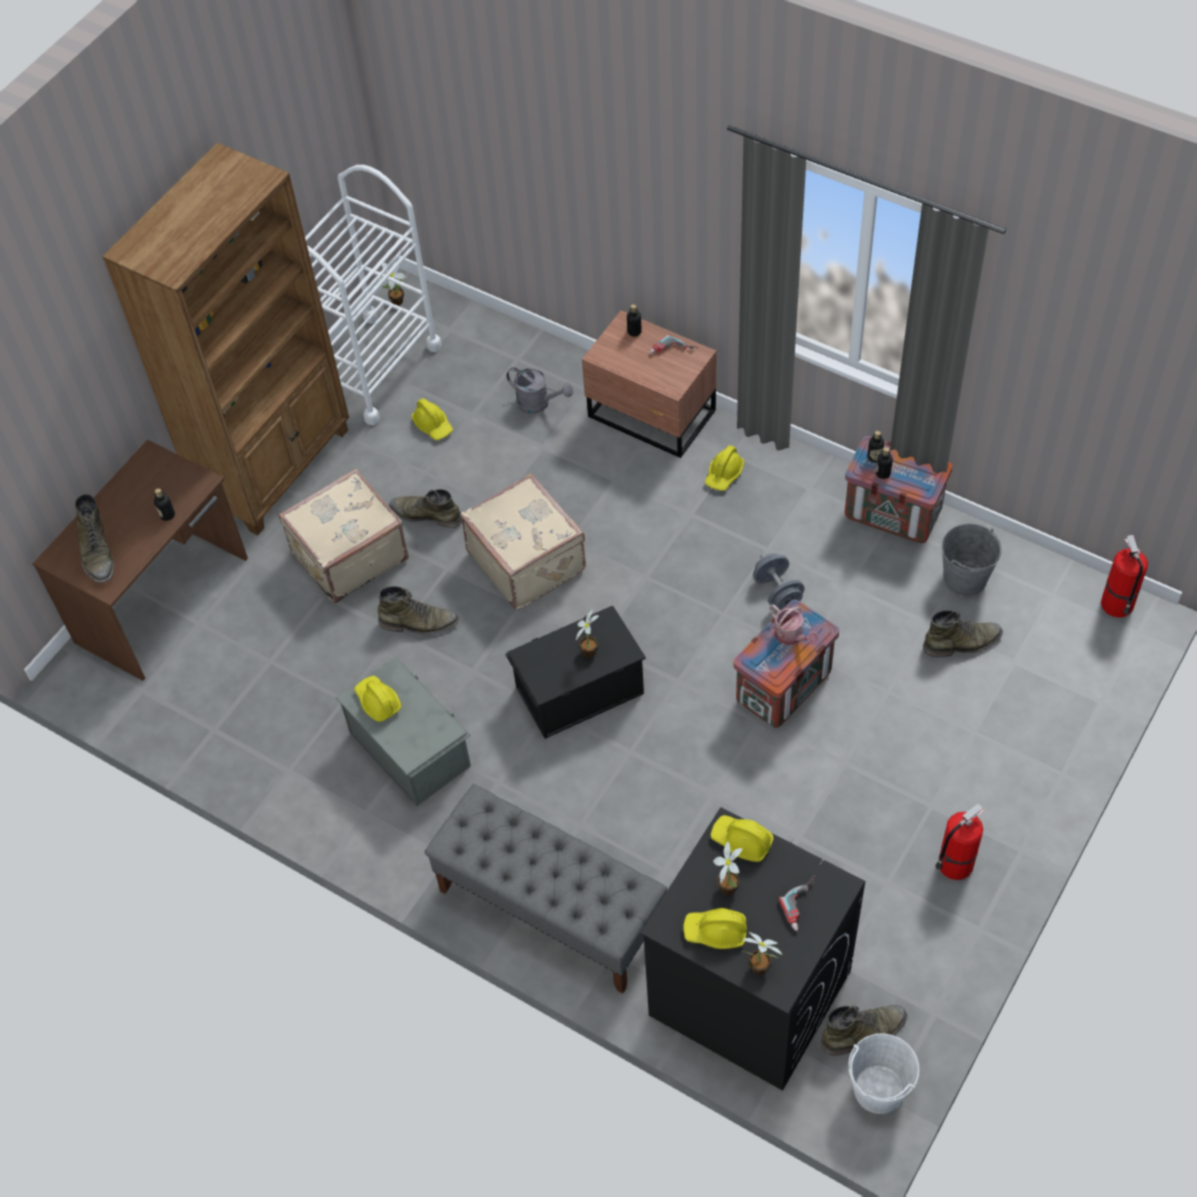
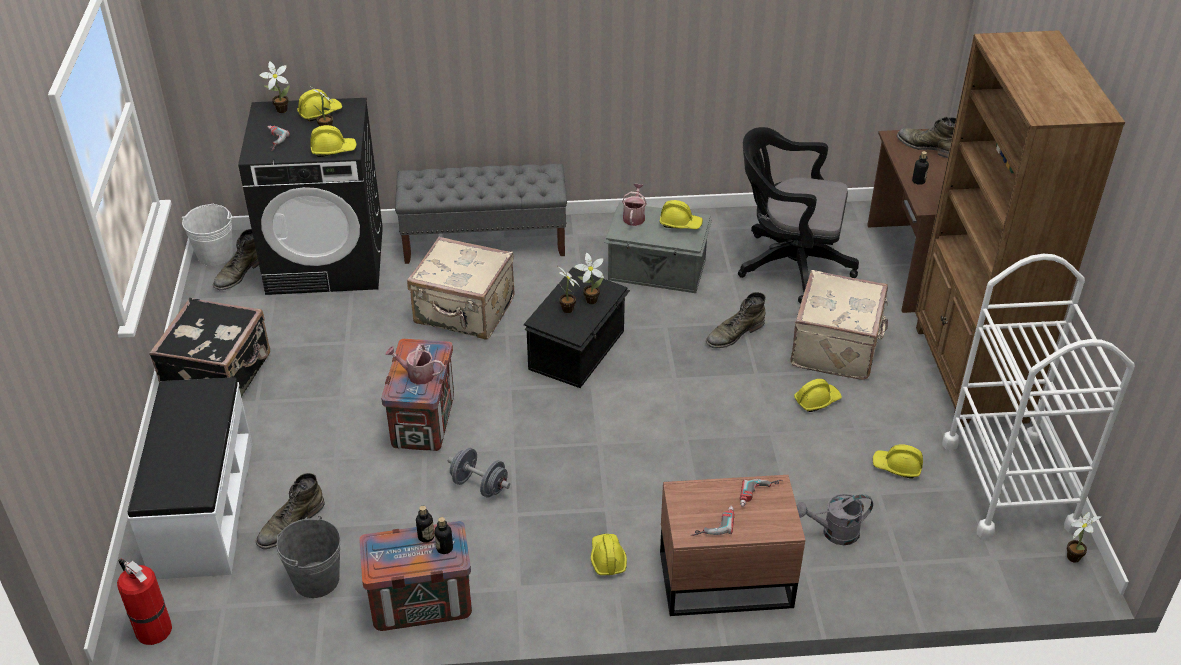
camera: 140 degrees right, 15 degrees down
green boot [389,489,462,528] -> yellow hard hat [794,379,842,412]
beige suitcase [461,474,586,610] -> beige suitcase moved to [407,237,514,339]
bottle [627,304,642,337] -> none
fire extinguisher [935,803,984,880] -> black suitcase [149,298,270,398]
none -> white bench [128,377,253,579]
none -> potted plant [575,253,604,304]
none -> watering can [622,184,647,226]
none -> black office chair [738,127,859,304]
none -> power drill [740,479,783,507]

